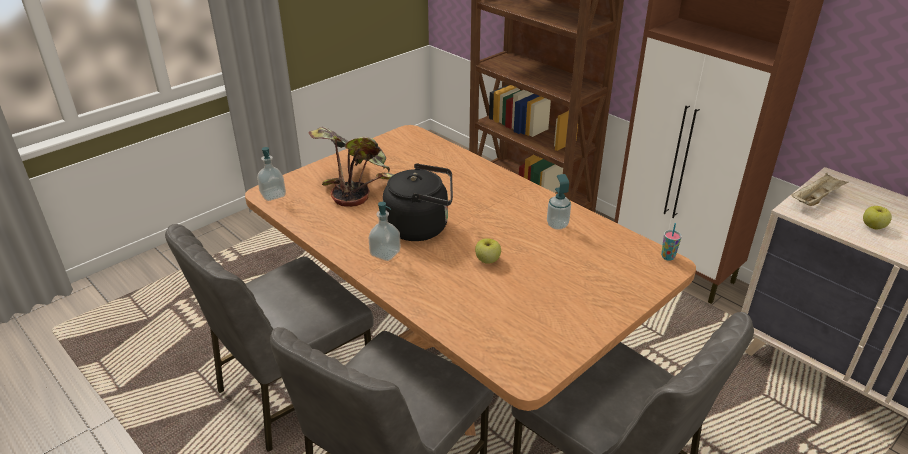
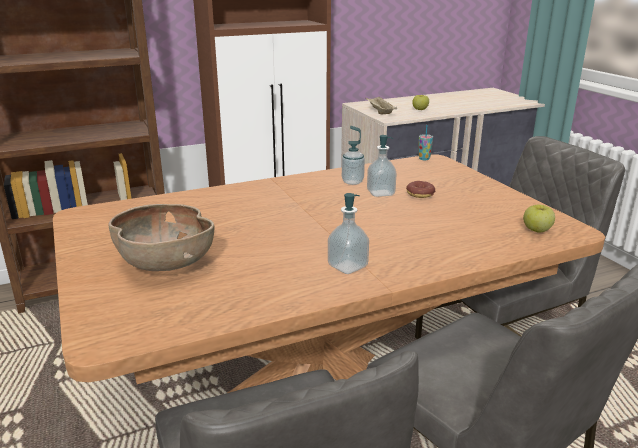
camera: 70 degrees left, 10 degrees down
soap dispenser [257,147,286,201] -> soap dispenser moved to [367,135,397,197]
potted plant [308,127,395,207] -> brown bowl [108,204,214,271]
black kettle [383,163,453,241] -> none
apple [475,238,501,264] -> apple moved to [523,205,555,233]
none -> donut [406,181,435,198]

